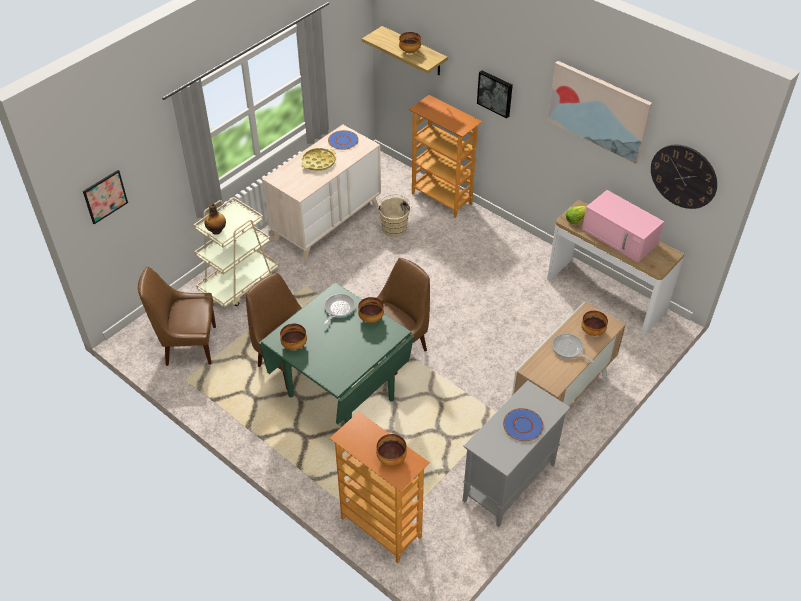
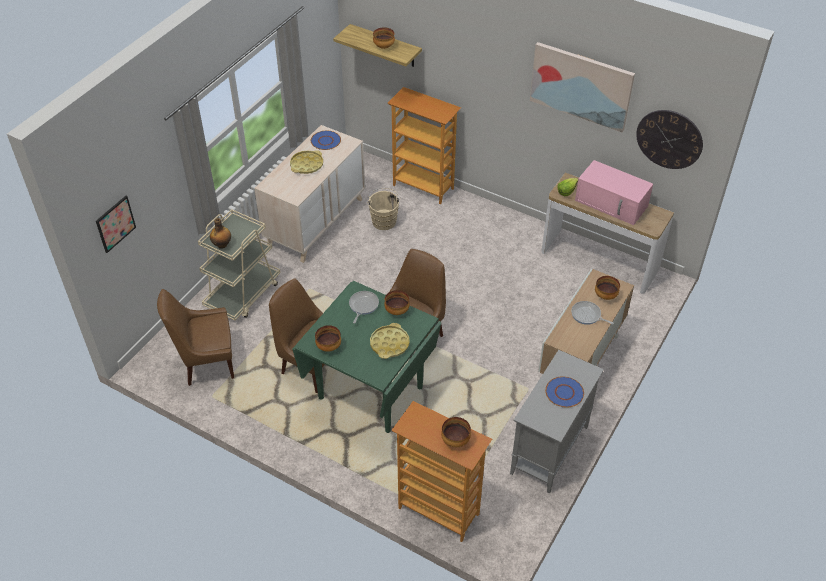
camera: 10 degrees left, 0 degrees up
picture [477,70,513,118] -> none
none -> yellow tray [370,323,410,359]

